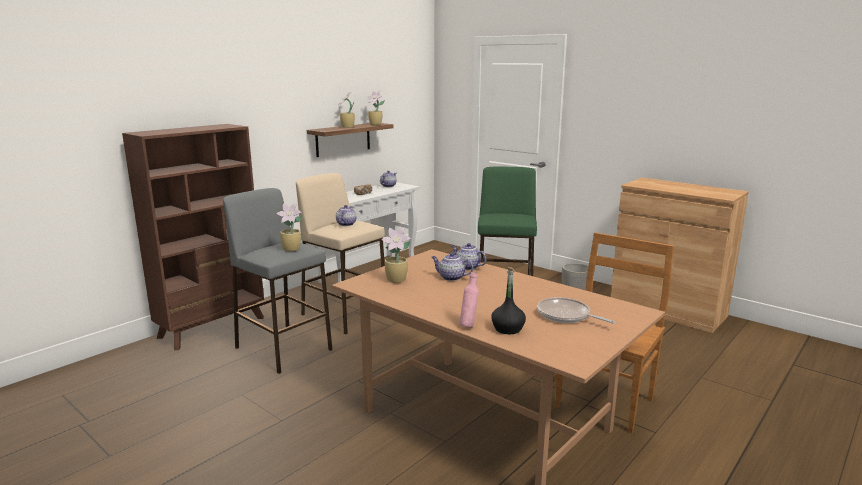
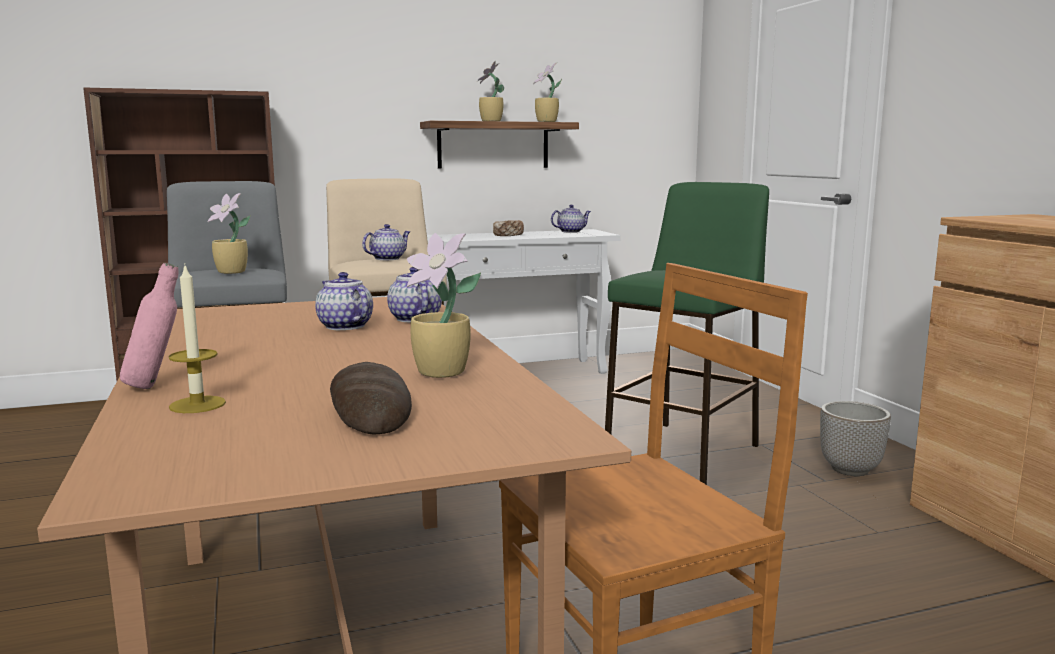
camera: 30 degrees right, 5 degrees down
potted plant [381,228,411,283] -> potted plant moved to [407,233,481,378]
black bottle [491,267,526,334] -> candle [168,266,226,413]
frying pan [537,297,615,323] -> bread [330,362,412,434]

